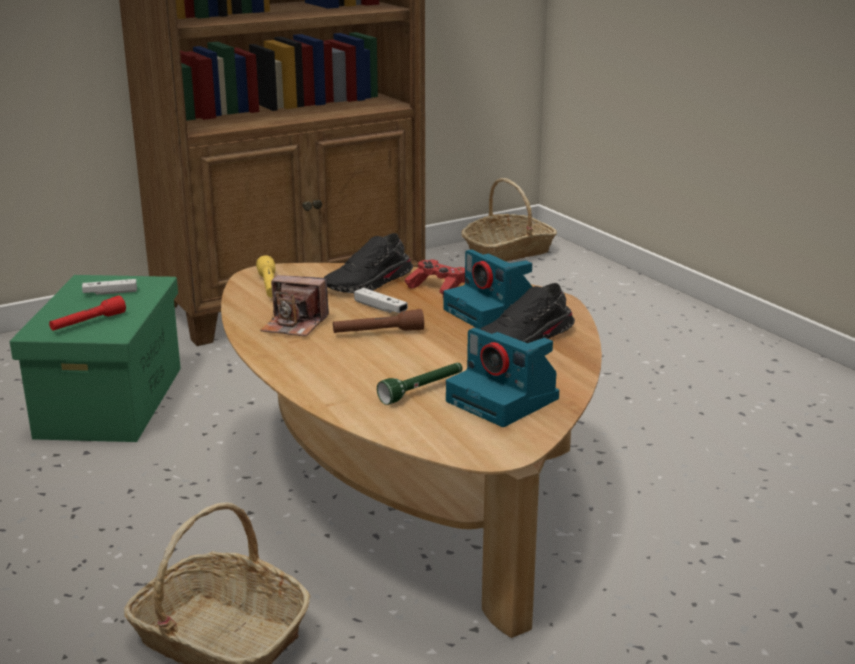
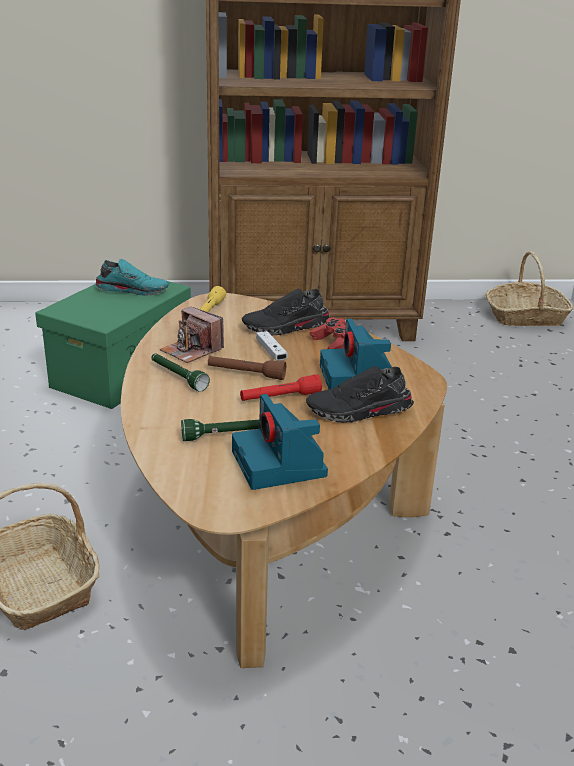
camera: 25 degrees right, 5 degrees up
red flashlight [49,295,126,331] -> red flashlight moved to [240,374,322,401]
white game controller [82,279,137,295] -> turquoise shoe [95,258,169,296]
none -> green flashlight [151,353,210,392]

